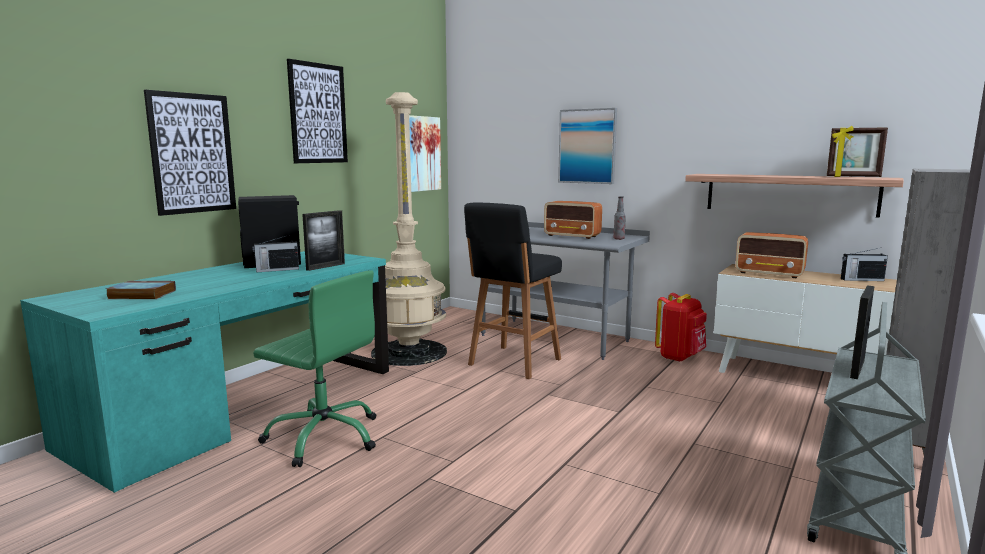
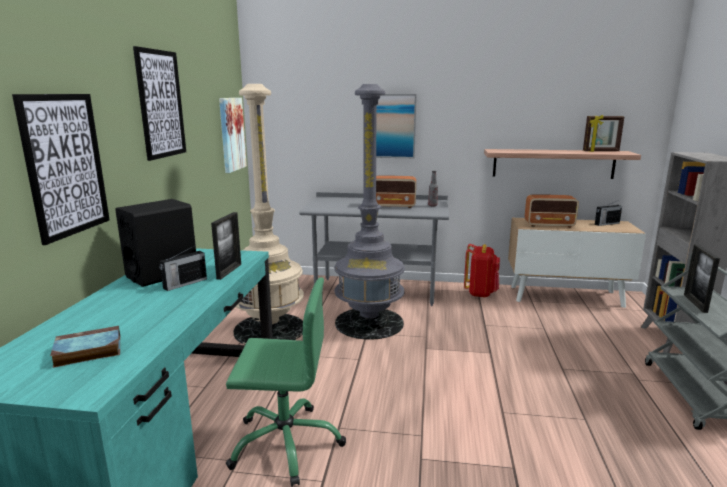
camera: 25 degrees left, 5 degrees up
black stool [464,203,562,379] -> grey floor lamp [334,84,405,340]

